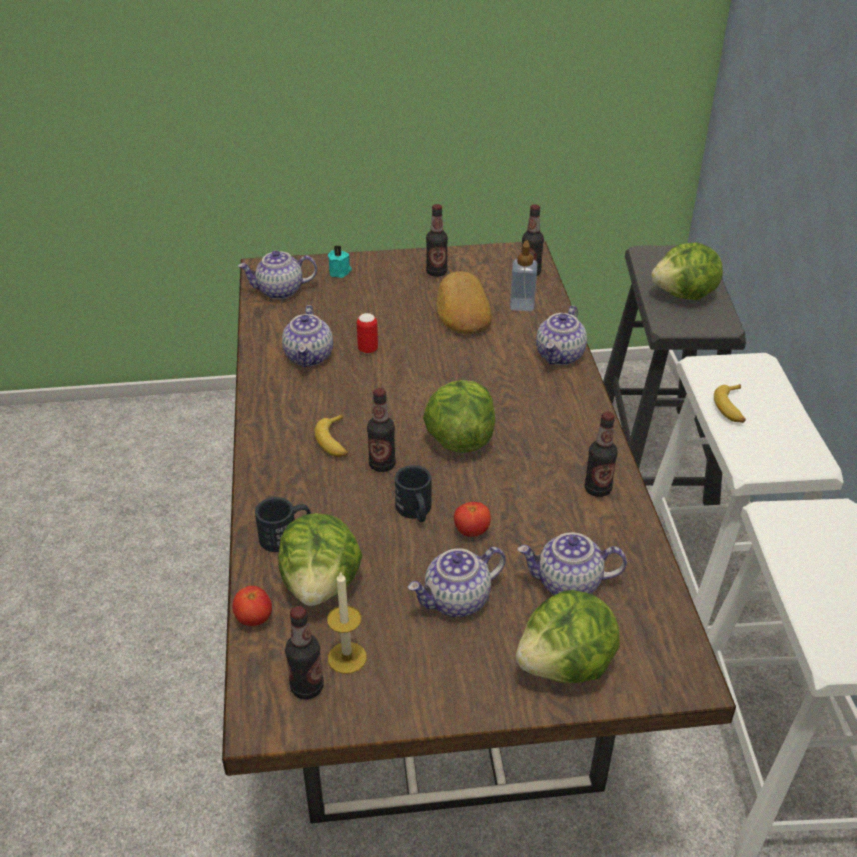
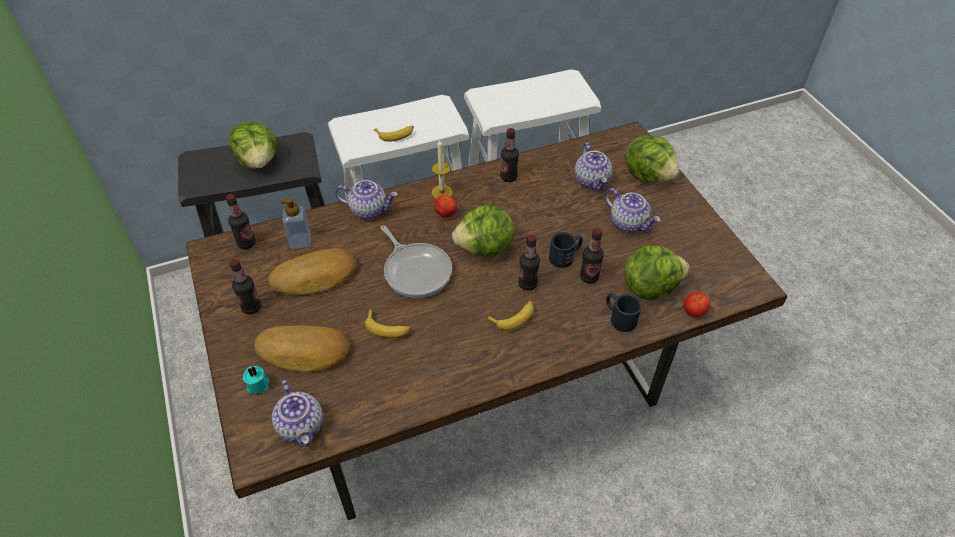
camera: 105 degrees left, 10 degrees up
teapot [282,305,333,367] -> none
bottle [285,606,324,699] -> bottle moved to [580,228,604,284]
candle [327,571,367,674] -> candle moved to [432,139,453,199]
can [357,313,378,354] -> banana [365,309,411,338]
tomato [454,502,491,537] -> tomato moved to [434,195,457,218]
none -> bread [254,325,350,372]
none -> frying pan [380,225,452,298]

